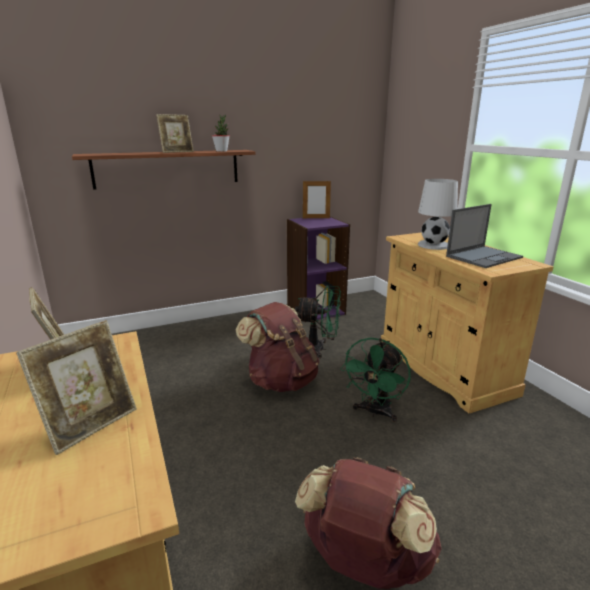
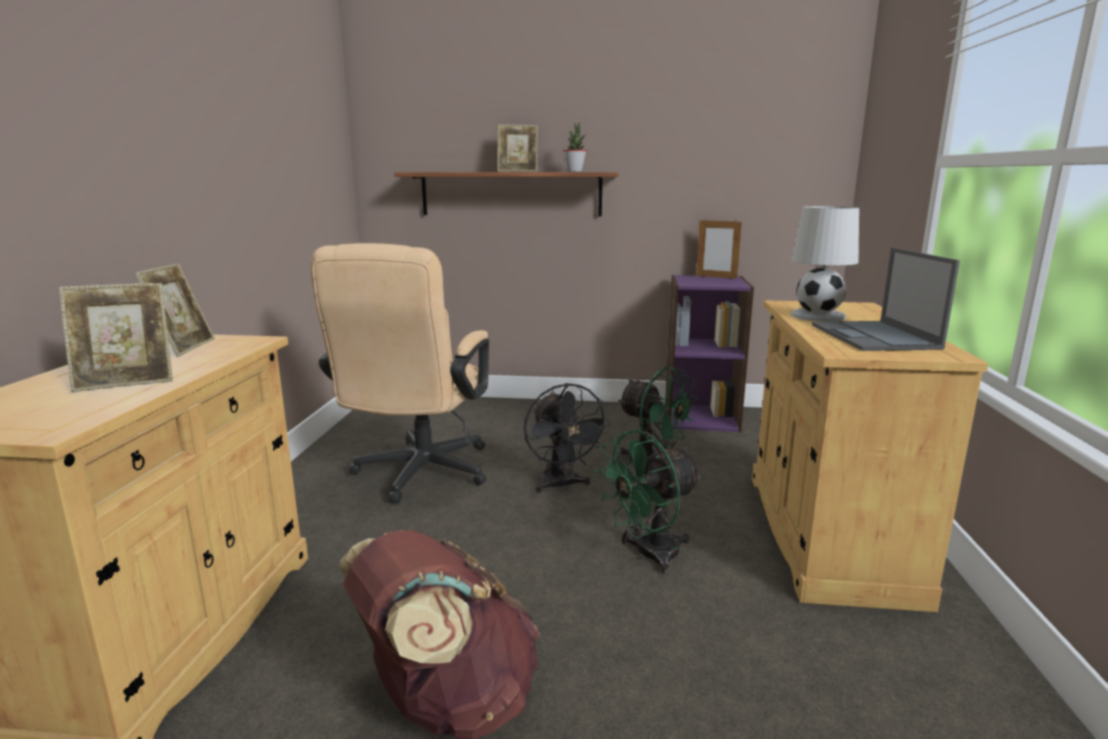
camera: 30 degrees right, 5 degrees down
brown backpack [236,302,319,392] -> black fan [524,383,611,493]
laptop [446,204,523,268] -> laptop turned 90 degrees clockwise [812,248,960,351]
none -> beige office chair [311,243,489,504]

